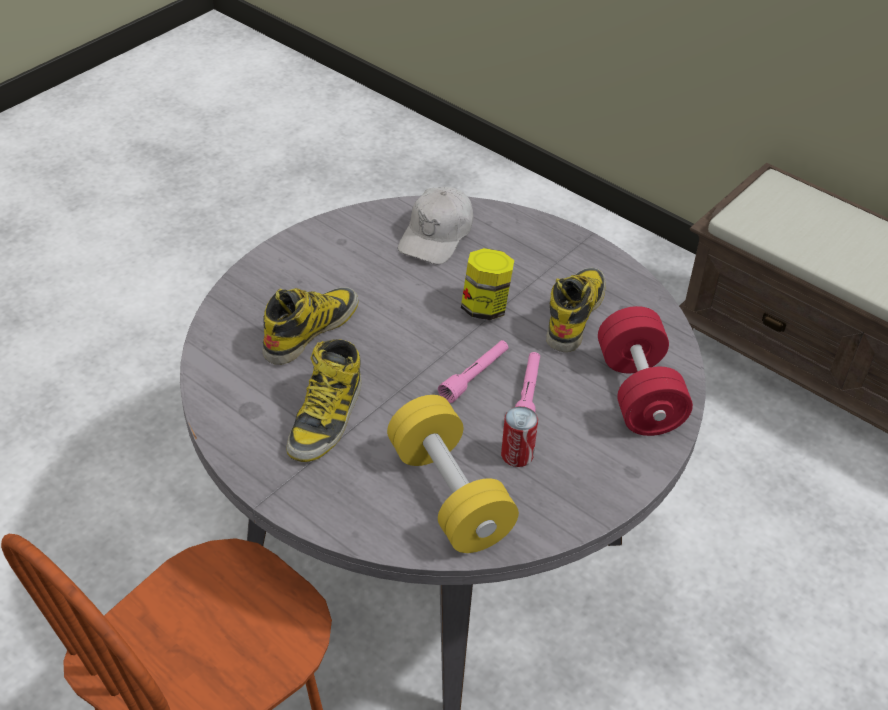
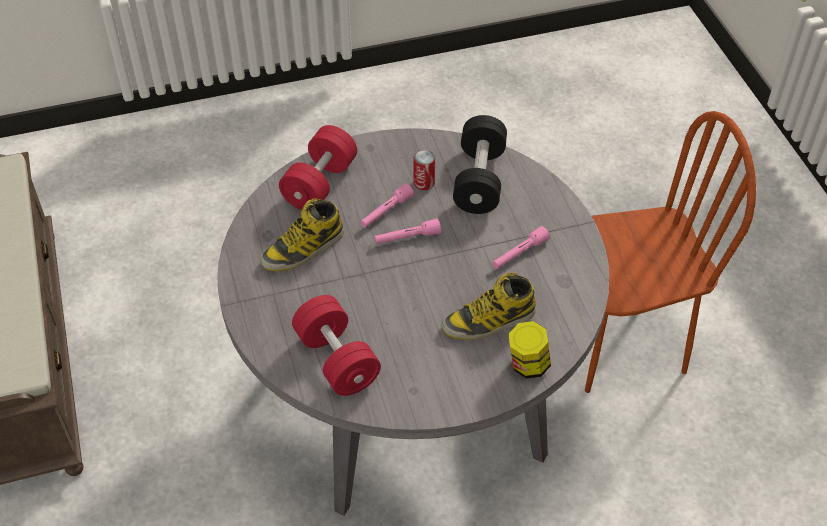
camera: 145 degrees left, 5 degrees up
boot [286,339,362,462] -> pink flashlight [492,226,550,269]
yellow dumbbell [387,395,519,553] -> black dumbbell [453,115,507,214]
white cap [398,187,473,264] -> red dumbbell [292,295,381,396]
jar [461,248,514,320] -> jar moved to [508,321,551,379]

